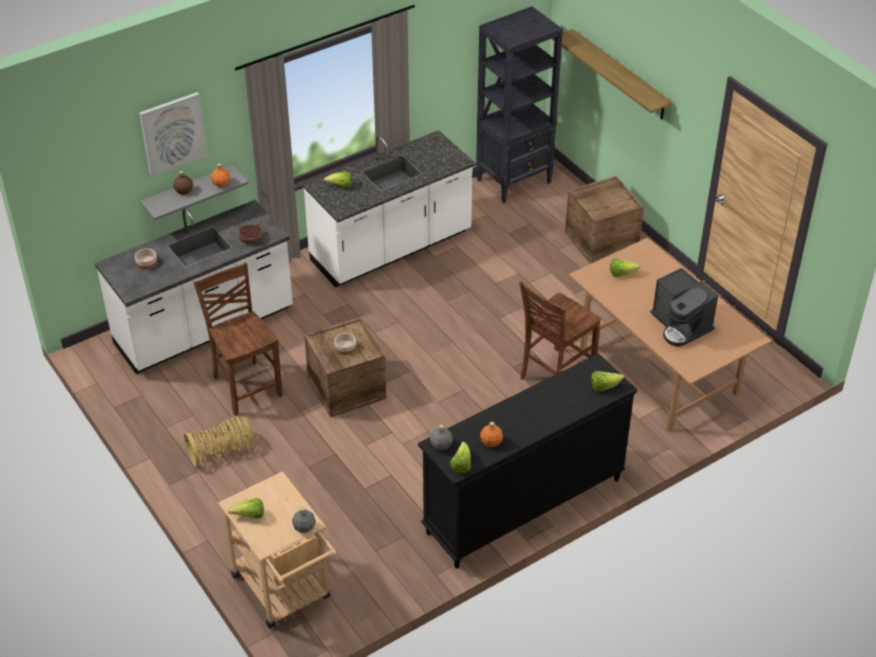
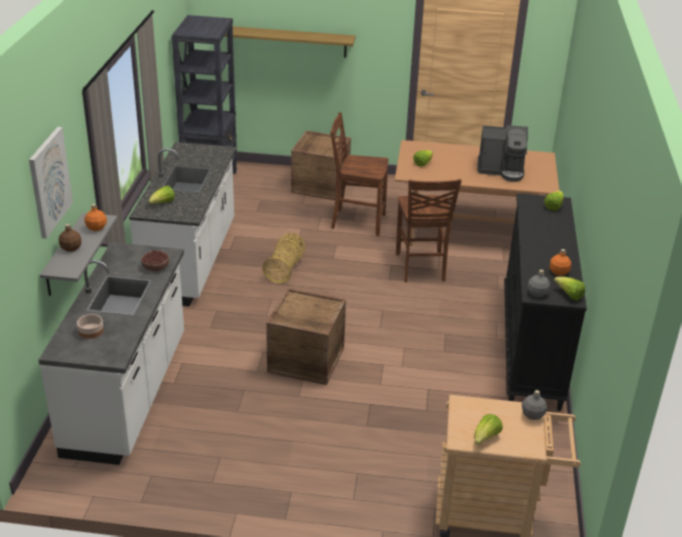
camera: 50 degrees left, 10 degrees down
basket [184,416,254,466] -> basket moved to [262,233,305,283]
brown chair [193,262,283,416] -> brown chair moved to [330,112,388,236]
bowl [334,333,356,355] -> none

